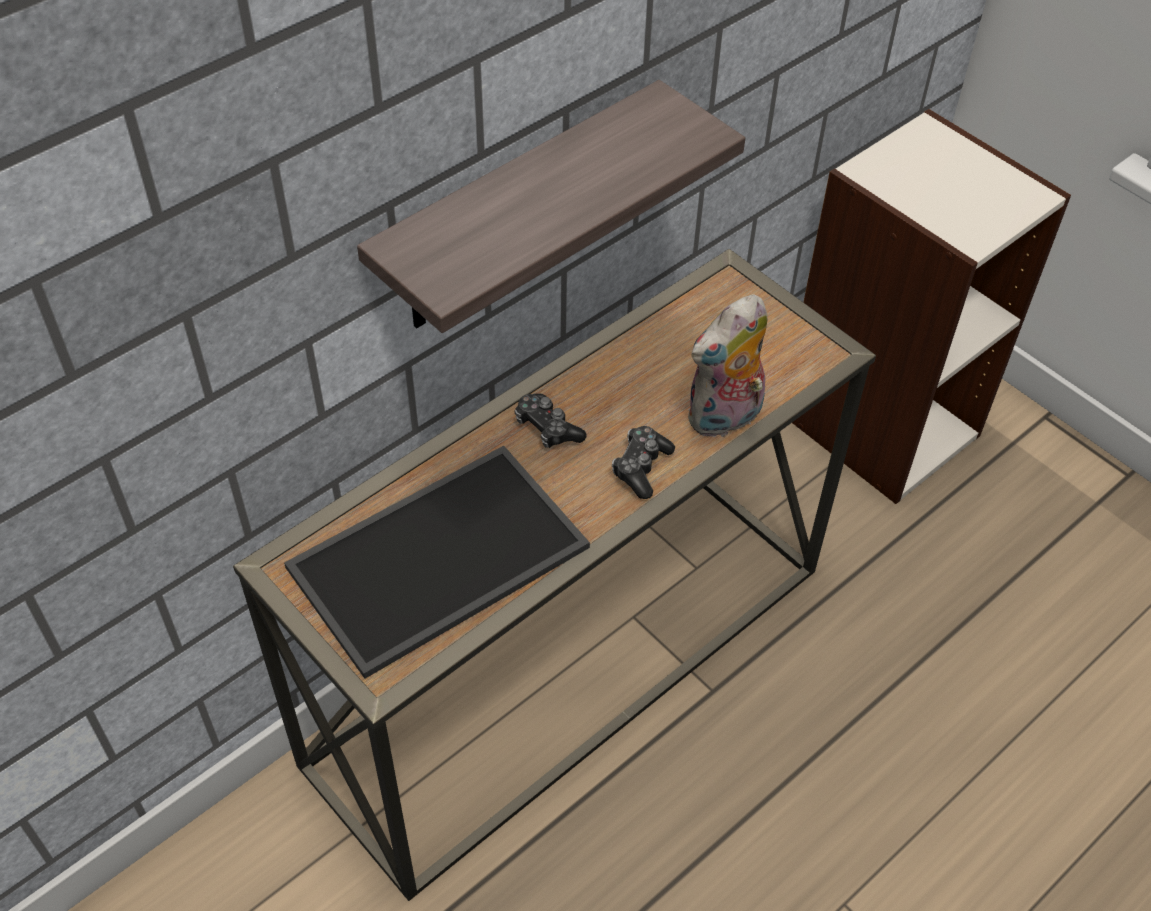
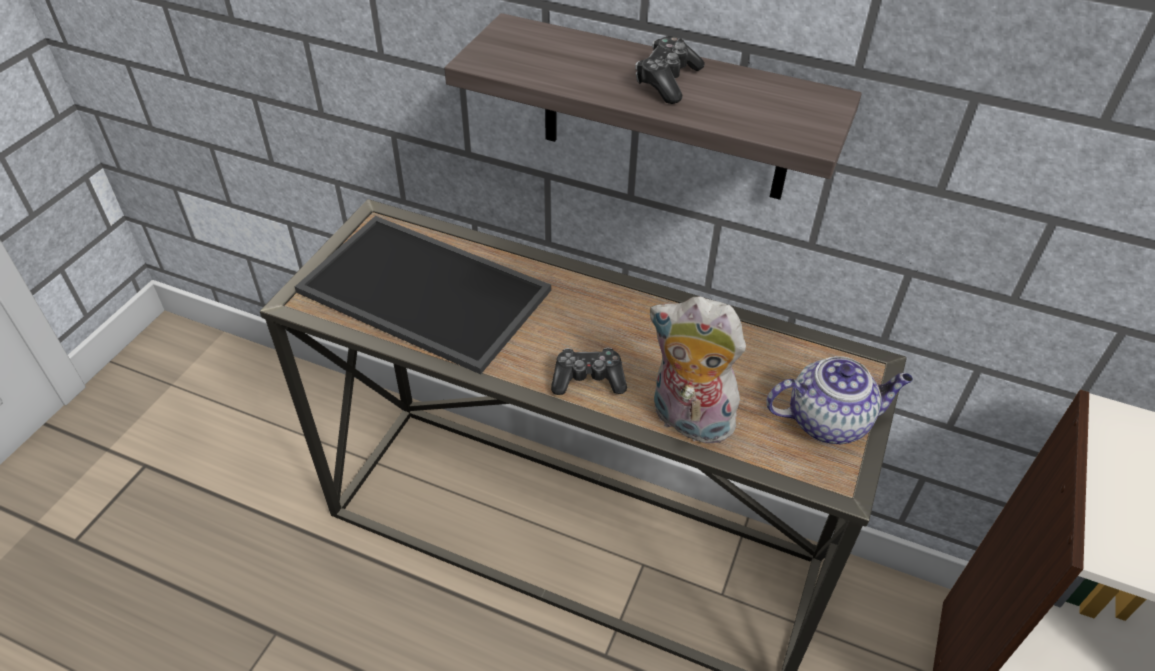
camera: 65 degrees right, 5 degrees down
game controller [515,393,587,448] -> game controller moved to [635,36,705,104]
none -> teapot [766,356,913,444]

